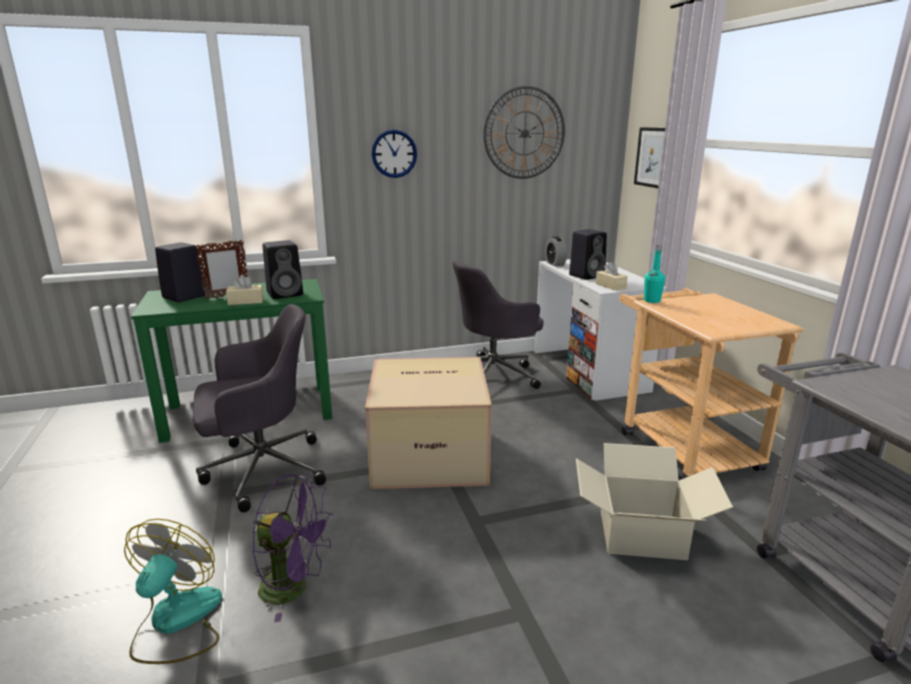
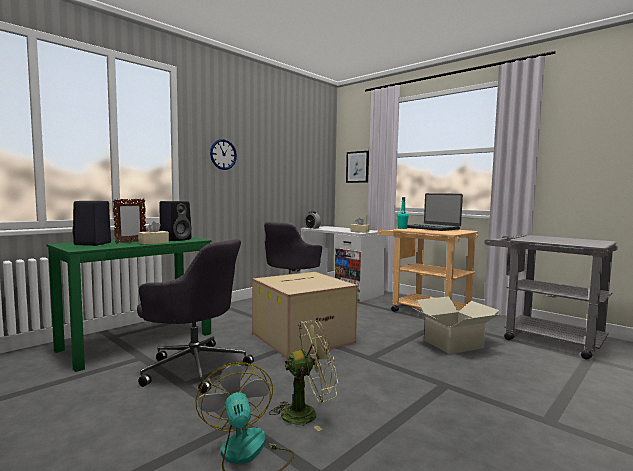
camera: 30 degrees left, 15 degrees down
grey office chair [193,304,326,512] -> grey office chair turned 75 degrees clockwise [137,239,254,394]
purple fan [252,474,333,622] -> green fan [269,320,338,431]
wall clock [484,86,565,179] -> none
black speaker [569,229,607,280] -> none
none -> laptop [407,193,463,231]

